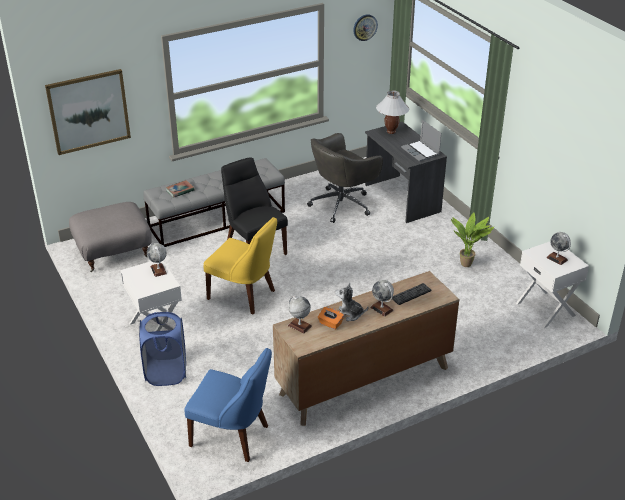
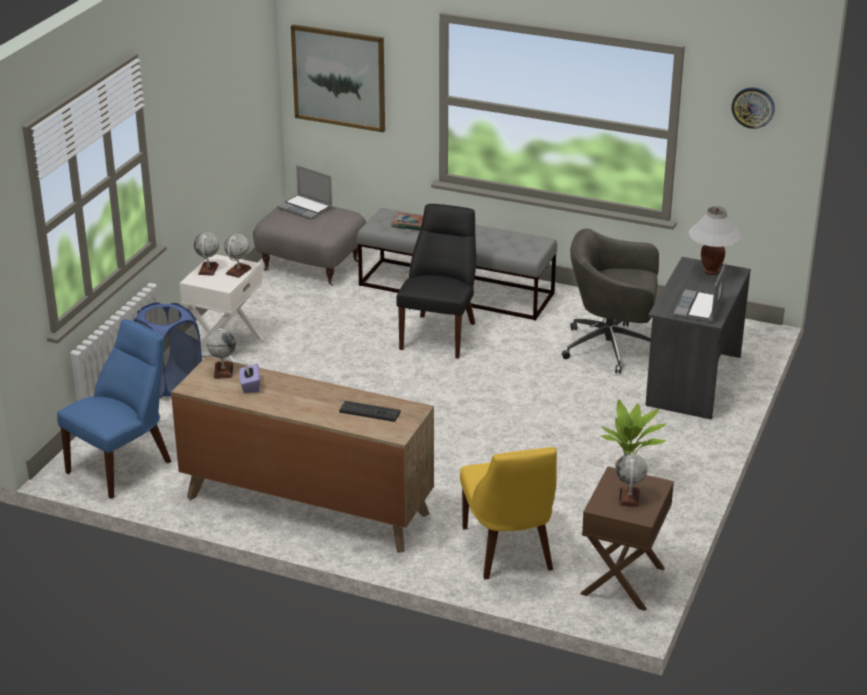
camera: 50 degrees right, 5 degrees down
blue chair [185,348,272,462] -> blue chair turned 120 degrees counterclockwise [57,319,172,499]
yellow chair [204,217,277,314] -> yellow chair moved to [460,447,557,579]
orange tissue box [318,307,344,329] -> purple tissue box [239,364,260,393]
plush toy [335,283,368,321] -> none
globe [370,280,394,317] -> globe moved to [194,232,219,276]
white nightstand [516,242,589,328] -> brown nightstand [580,467,674,611]
none -> laptop [277,165,332,220]

